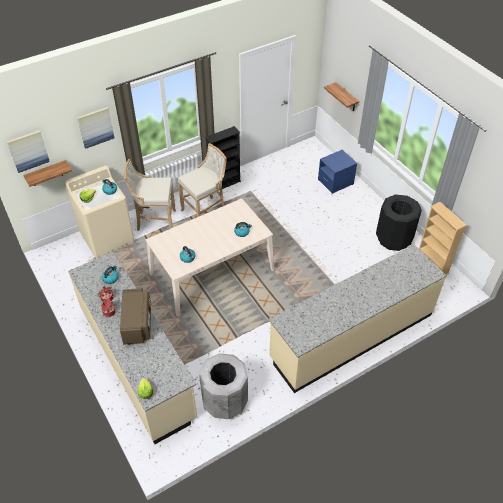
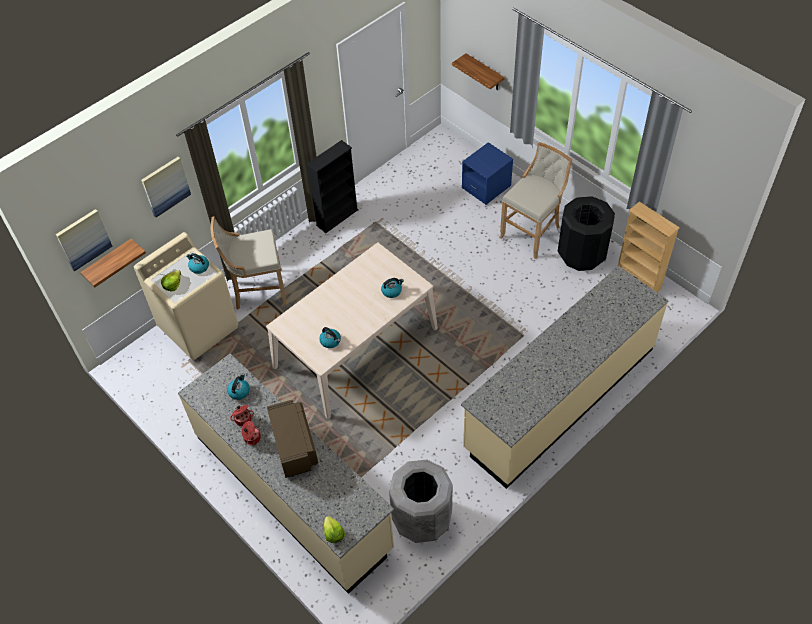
camera: 10 degrees left, 5 degrees up
beige stool [178,143,227,217] -> beige stool moved to [499,142,572,259]

